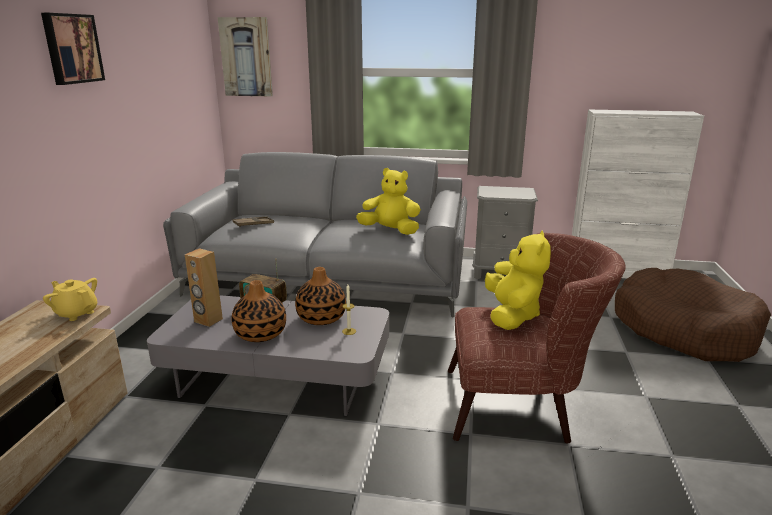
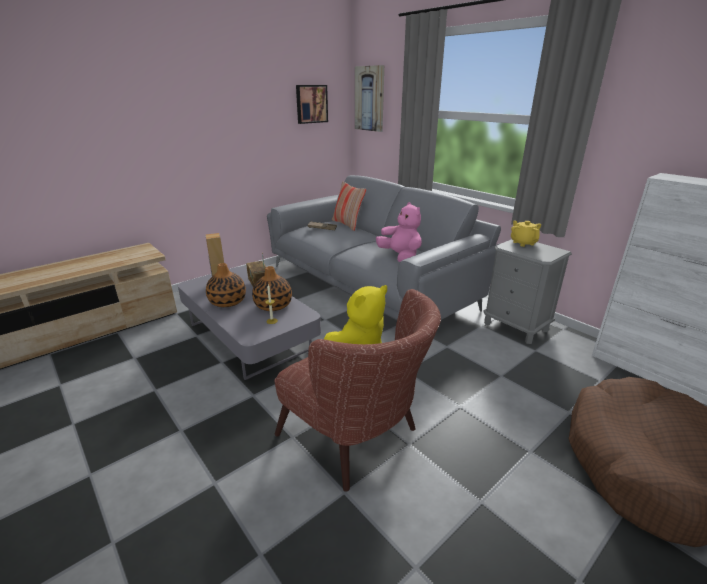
camera: 40 degrees right, 5 degrees up
picture [41,13,105,85] -> picture moved to [296,85,328,124]
yellow teapot [43,278,97,321] -> yellow teapot moved to [511,220,541,247]
yellow plush toy [356,168,421,235] -> pink plush toy [376,202,422,262]
none -> pillow [332,182,366,231]

